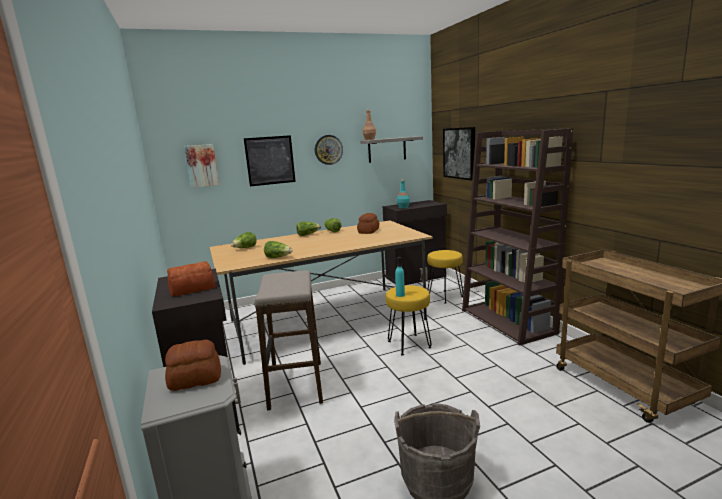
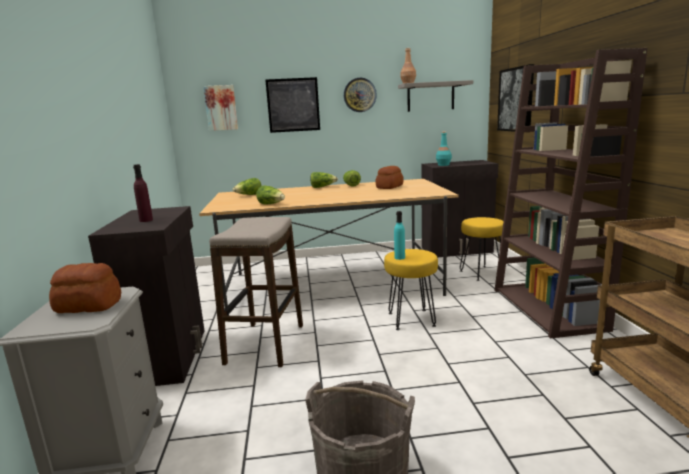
camera: 15 degrees right, 0 degrees up
bread [167,261,215,296] -> purple bottle [133,164,153,222]

